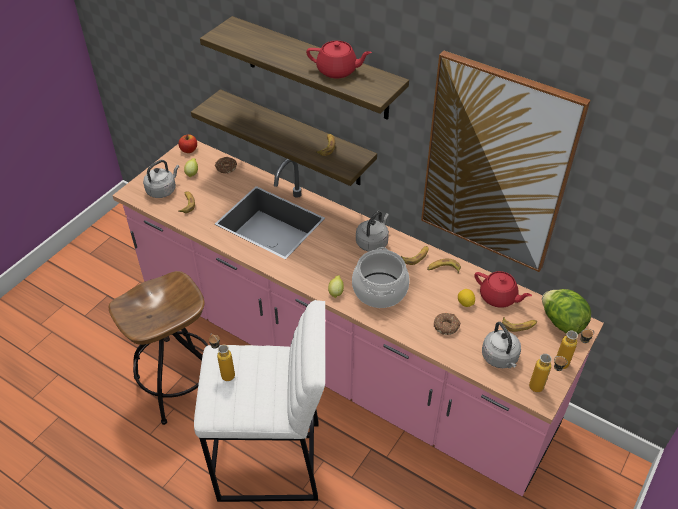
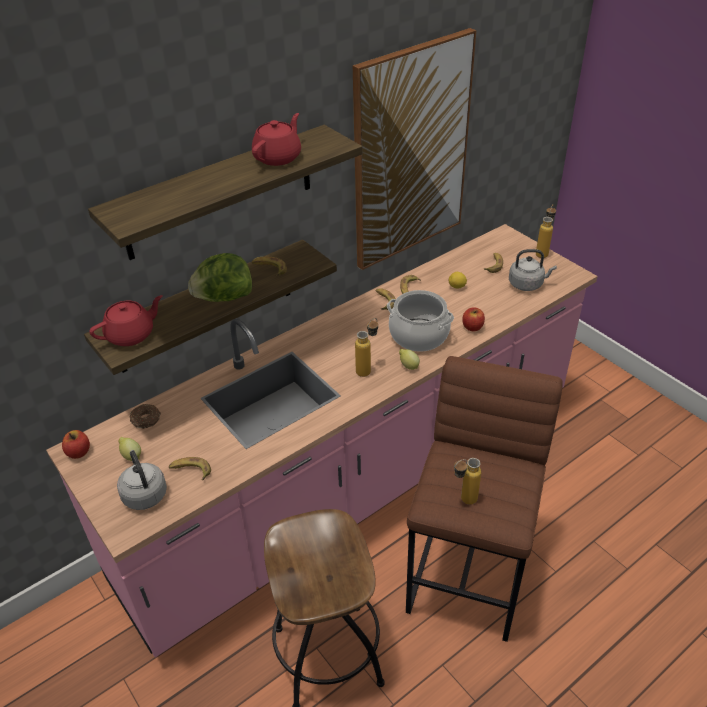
camera: 70 degrees left, 5 degrees down
white stool [194,300,325,502] -> brown stool [406,356,563,642]
grey kettle [356,211,389,252] -> none
donut [434,313,460,335] -> none
red teapot [474,271,532,308] -> red teapot moved to [89,295,163,346]
bottle [529,354,568,392] -> bottle moved to [355,318,378,377]
lettuce [542,289,591,334] -> lettuce moved to [188,253,252,302]
none -> apple [462,307,485,331]

